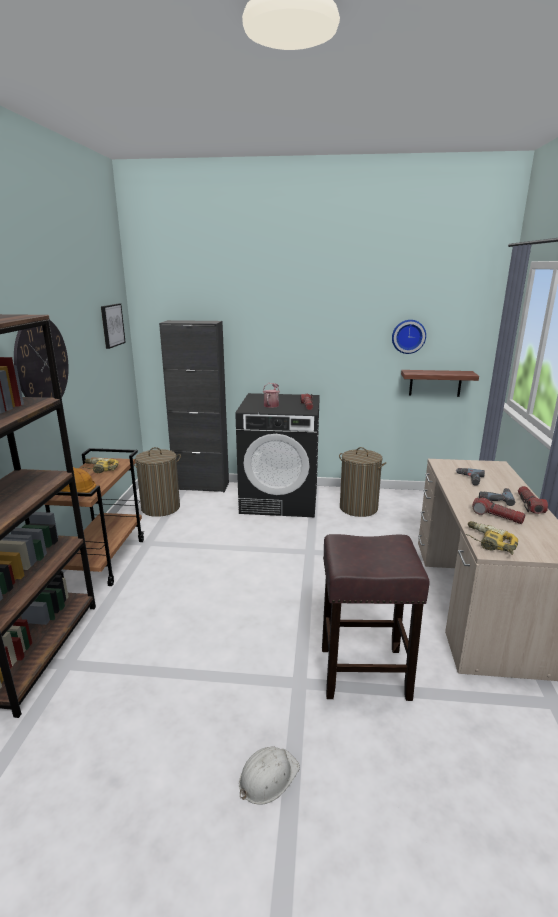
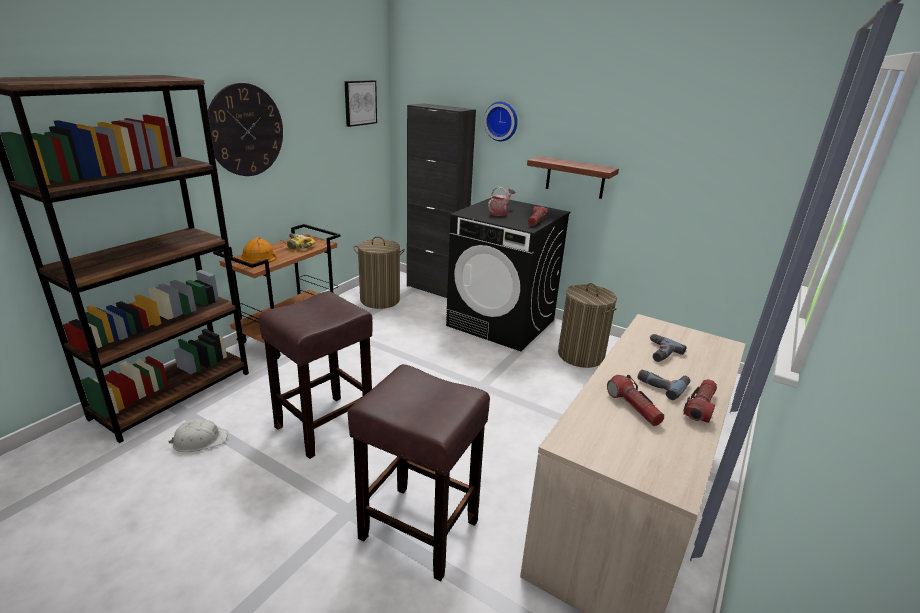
camera: 25 degrees right, 5 degrees up
white hard hat [239,746,300,805] -> white hard hat moved to [169,419,228,452]
wall clock [392,320,426,354] -> wall clock moved to [484,102,518,141]
shelf [401,370,479,397] -> shelf moved to [527,156,619,199]
power drill [466,521,518,555] -> none
none -> brown stool [258,291,373,459]

